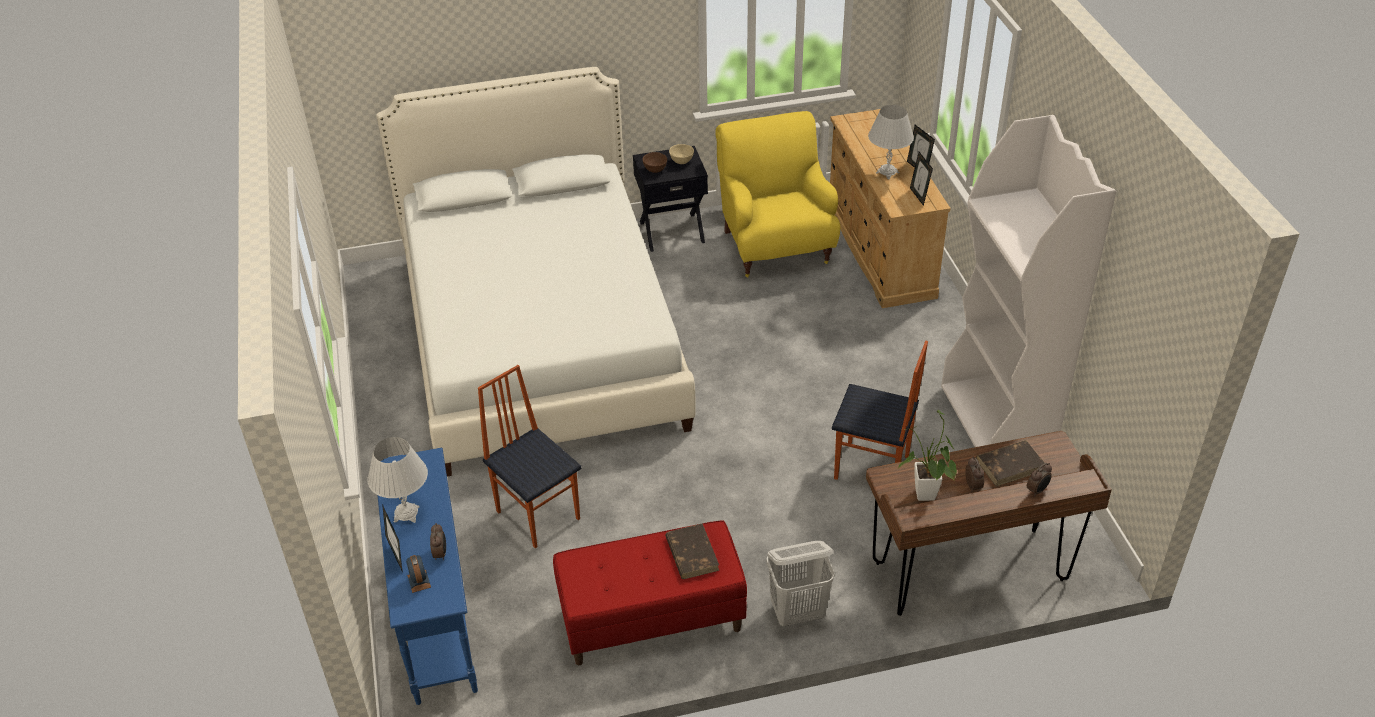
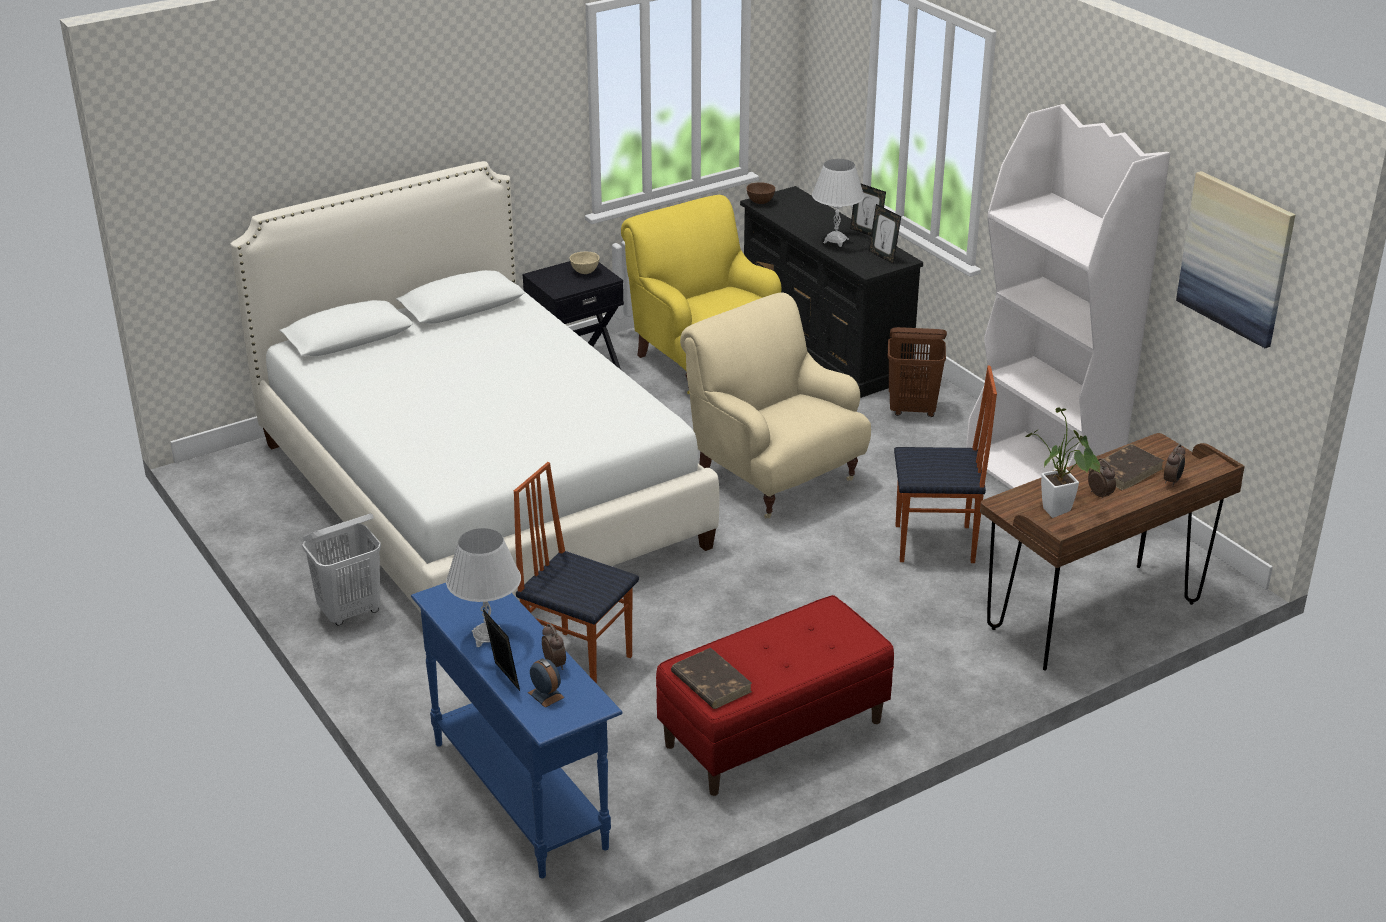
camera: 20 degrees left, 10 degrees down
brown bowl [643,152,667,173] -> brown bowl moved to [746,182,775,204]
brown book [665,523,719,579] -> brown book moved to [671,648,752,709]
white laundry basket [766,541,835,626] -> white laundry basket moved to [302,513,381,626]
beige dresser [830,109,951,308] -> black dresser [740,186,923,398]
none -> beige armchair [680,292,871,518]
none -> brown laundry basket [888,327,947,417]
none -> picture [1176,171,1295,348]

